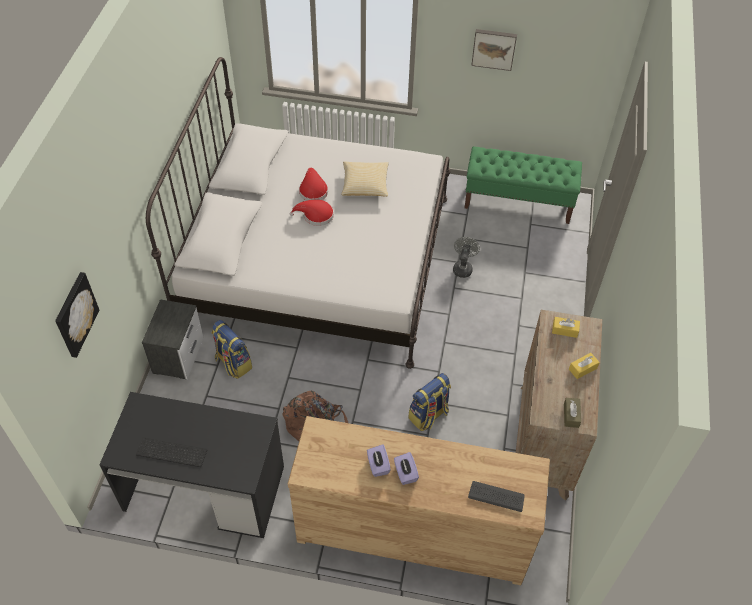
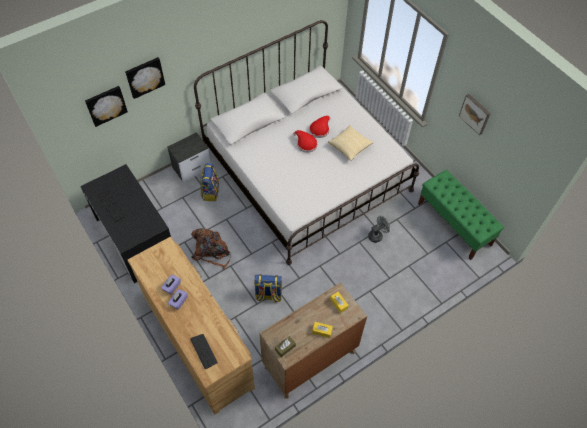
camera: 45 degrees right, 5 degrees up
none -> picture [125,57,165,99]

